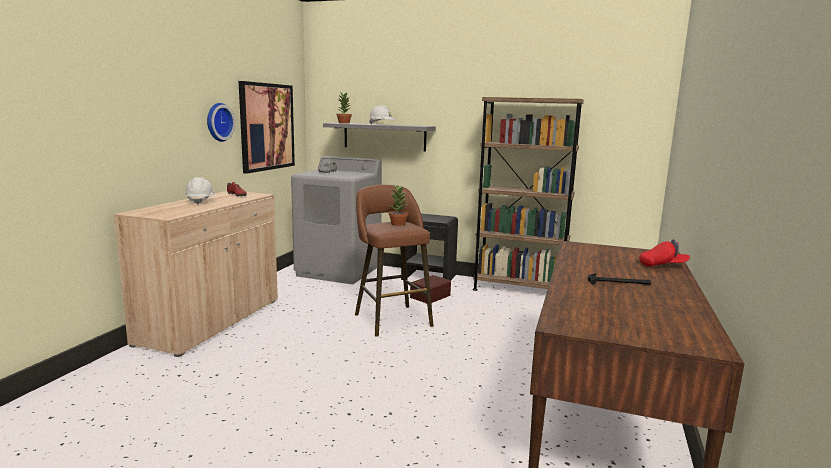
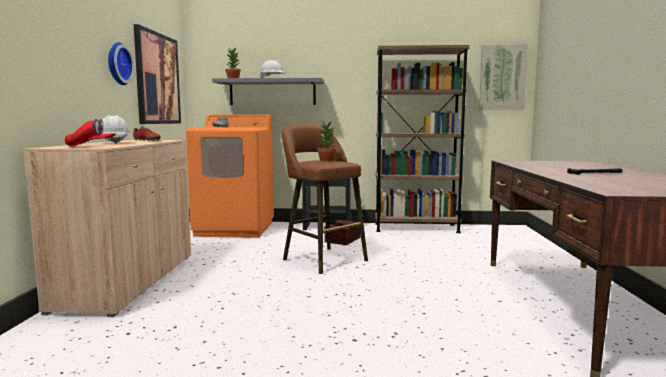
camera: 15 degrees left, 5 degrees down
grey washing machine [291,156,382,284] -> orange washing machine [186,115,274,238]
red cap [639,239,690,266] -> red cap moved to [65,119,116,147]
none -> picture [479,44,528,110]

